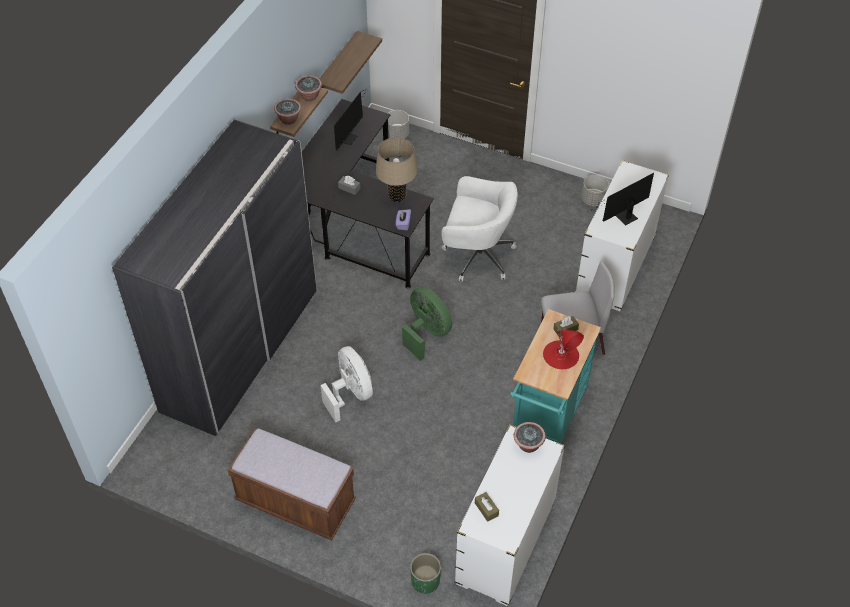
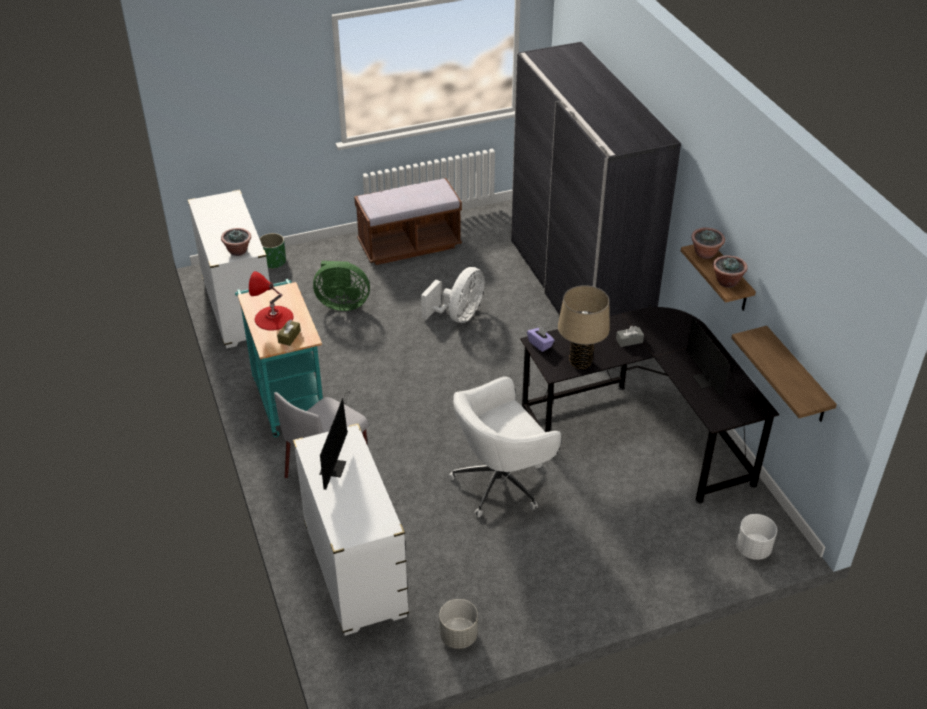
camera: 135 degrees right, 10 degrees down
white fan [321,346,373,422] -> white fan turned 75 degrees counterclockwise [421,267,484,323]
green fan [402,287,452,361] -> green fan moved to [313,261,370,311]
brown tissue box [475,492,499,522] -> none

